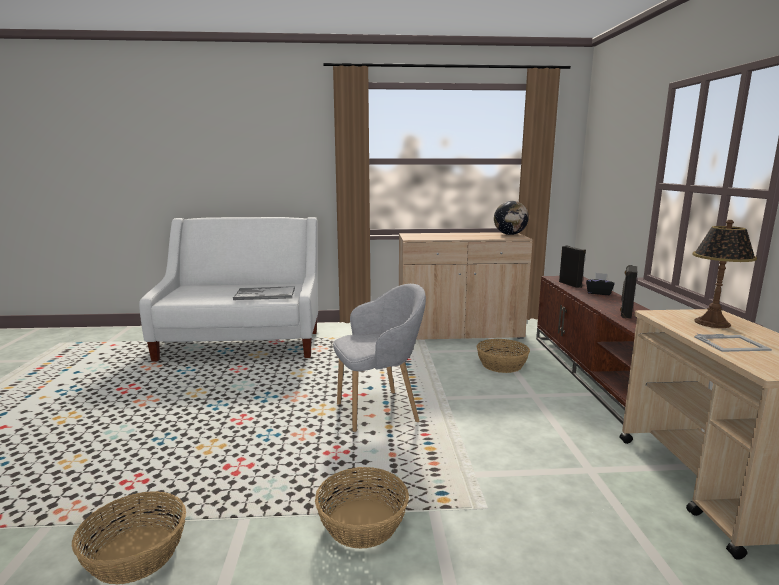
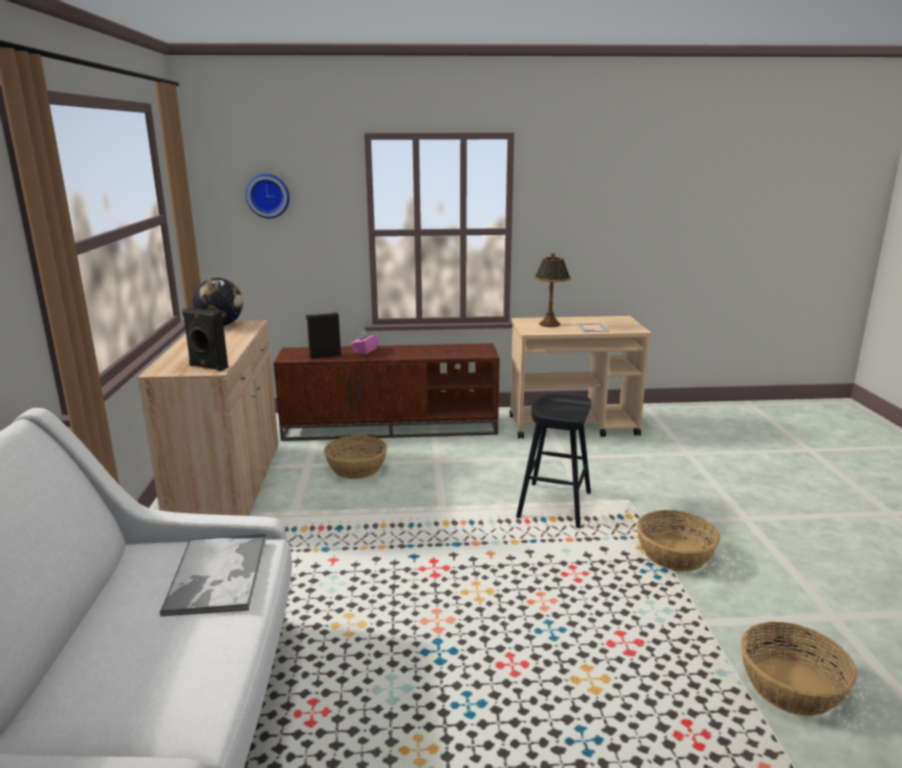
camera: 90 degrees left, 5 degrees up
grey armchair [333,284,426,432] -> none
black tissue box [586,273,614,295] -> pink tissue box [351,329,379,354]
black speaker [620,265,637,318] -> black speaker moved to [182,308,228,371]
none -> wall clock [246,174,290,218]
none -> black stool [516,394,591,528]

